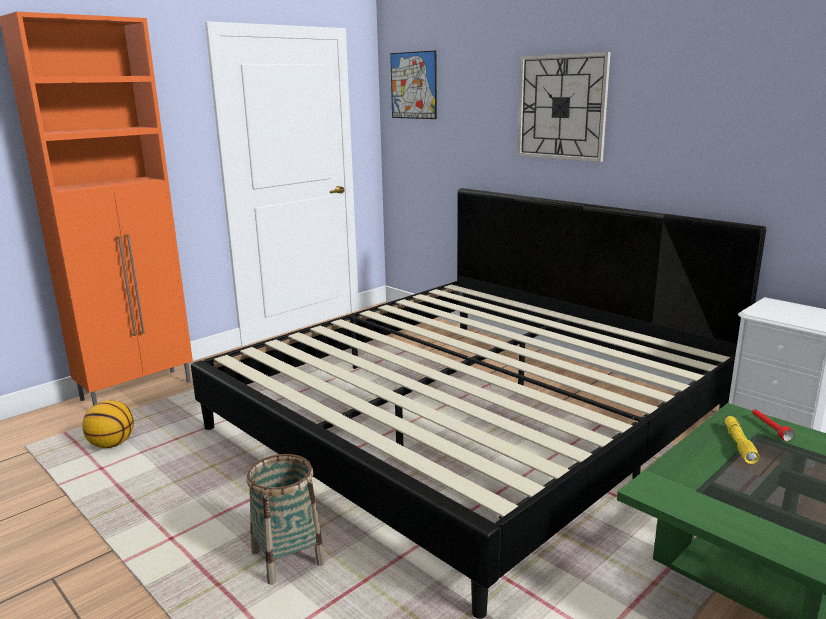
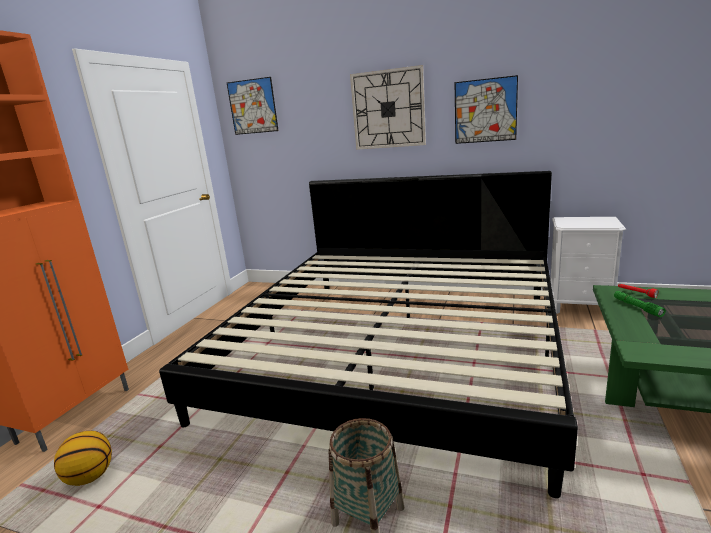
camera: 25 degrees left, 0 degrees up
yellow flashlight [725,416,759,464] -> green flashlight [614,291,666,317]
none -> picture [455,75,518,144]

